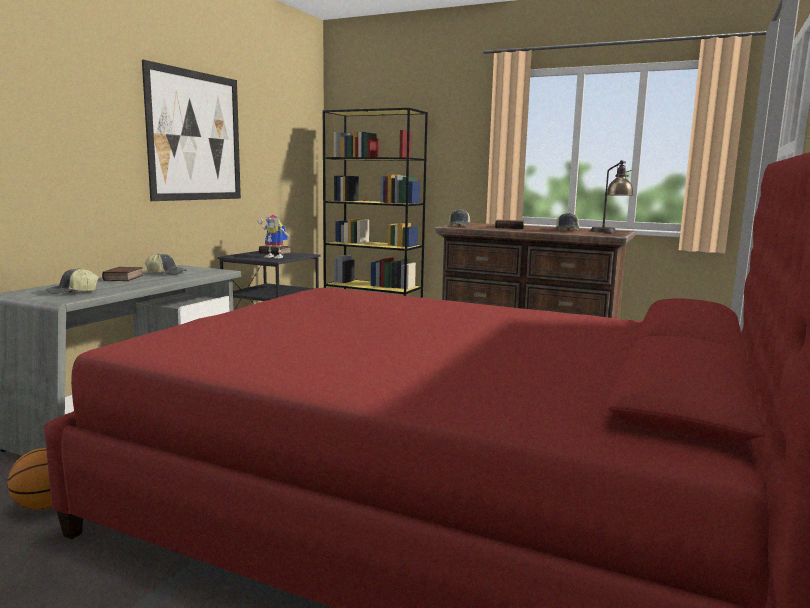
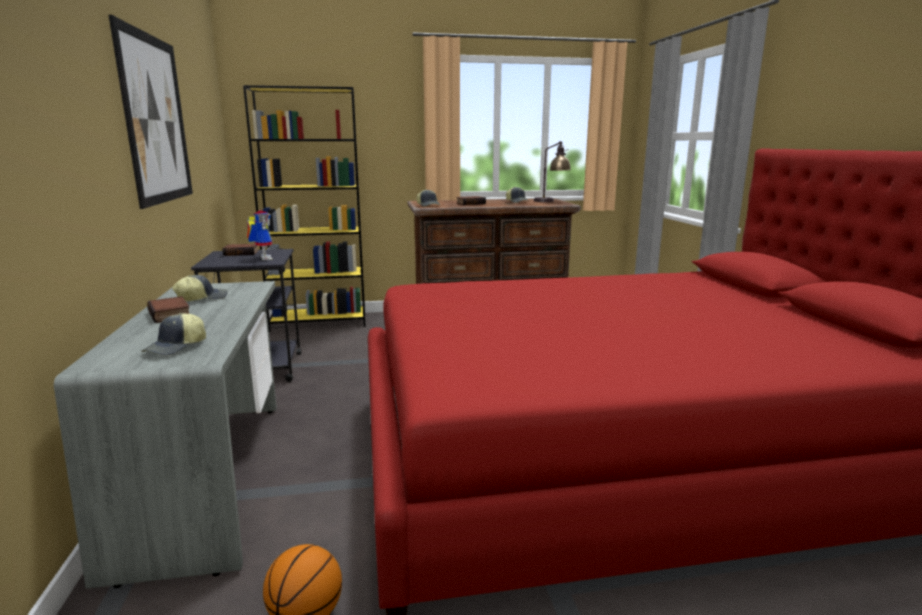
camera: 35 degrees left, 5 degrees up
toy robot [257,215,293,259] -> toy robot turned 105 degrees counterclockwise [247,210,273,260]

